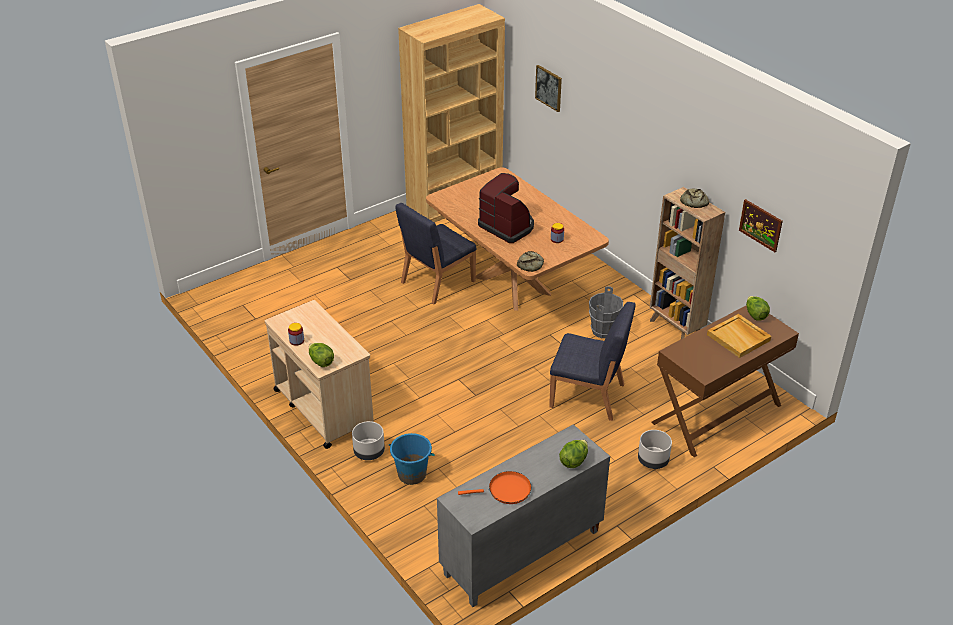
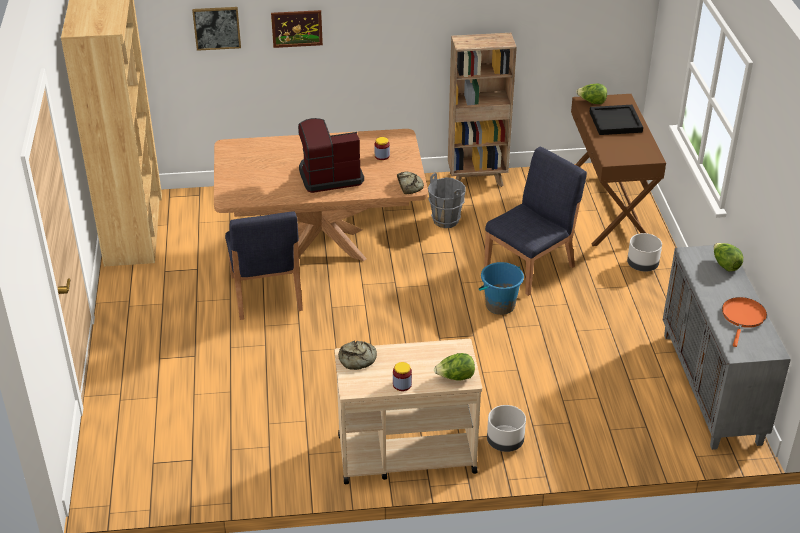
camera: 60 degrees left, 0 degrees up
blue bucket [389,433,435,485] -> blue bucket moved to [479,262,524,315]
bread [680,189,709,208] -> bread moved to [338,341,377,370]
beige tray [707,314,771,358] -> black tray [589,105,643,135]
picture [739,199,783,252] -> picture moved to [271,10,323,48]

